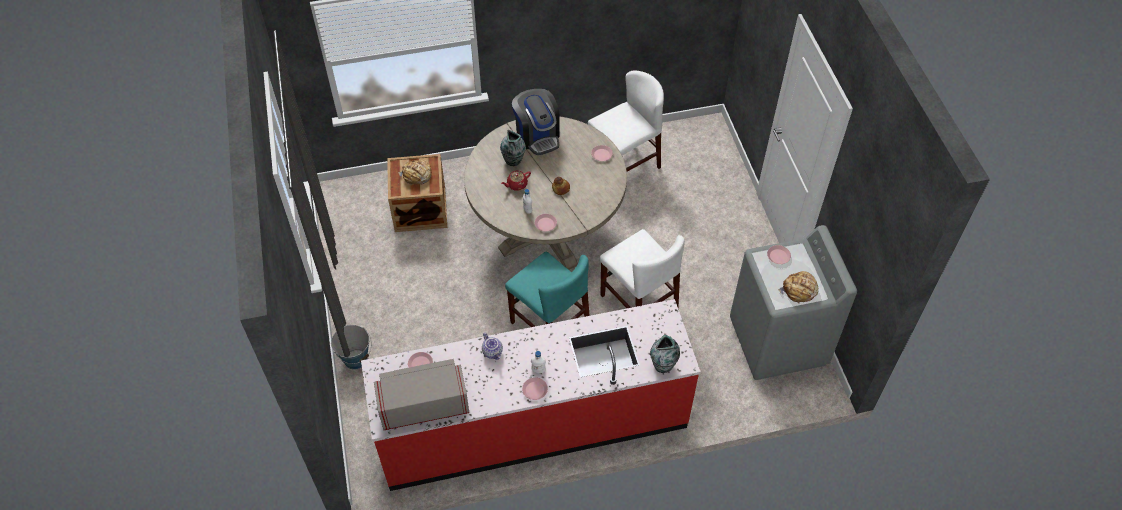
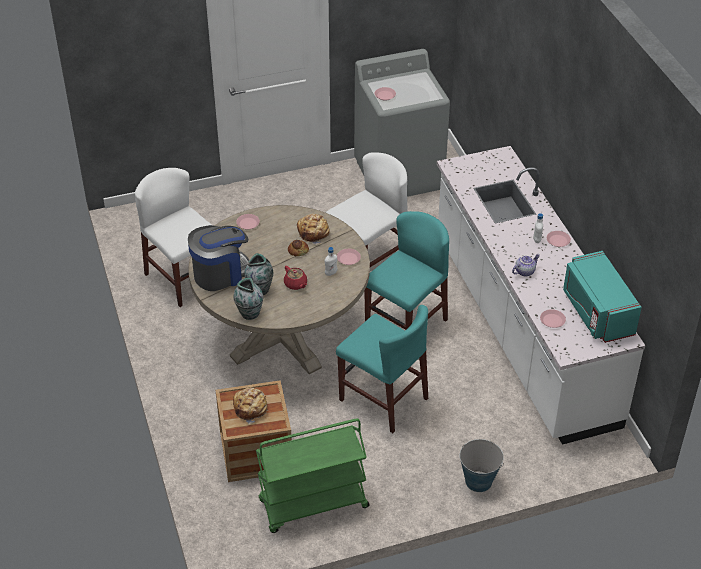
camera: 95 degrees left, 10 degrees down
red counter [361,299,701,491] -> white counter [437,146,645,445]
grey microwave [374,359,469,430] -> turquoise microwave [563,251,642,343]
vase [650,335,680,373] -> vase moved to [233,278,264,320]
bread [778,271,818,304] -> bread moved to [297,214,331,245]
none -> green cart [256,418,369,533]
none -> turquoise chair [336,305,428,433]

